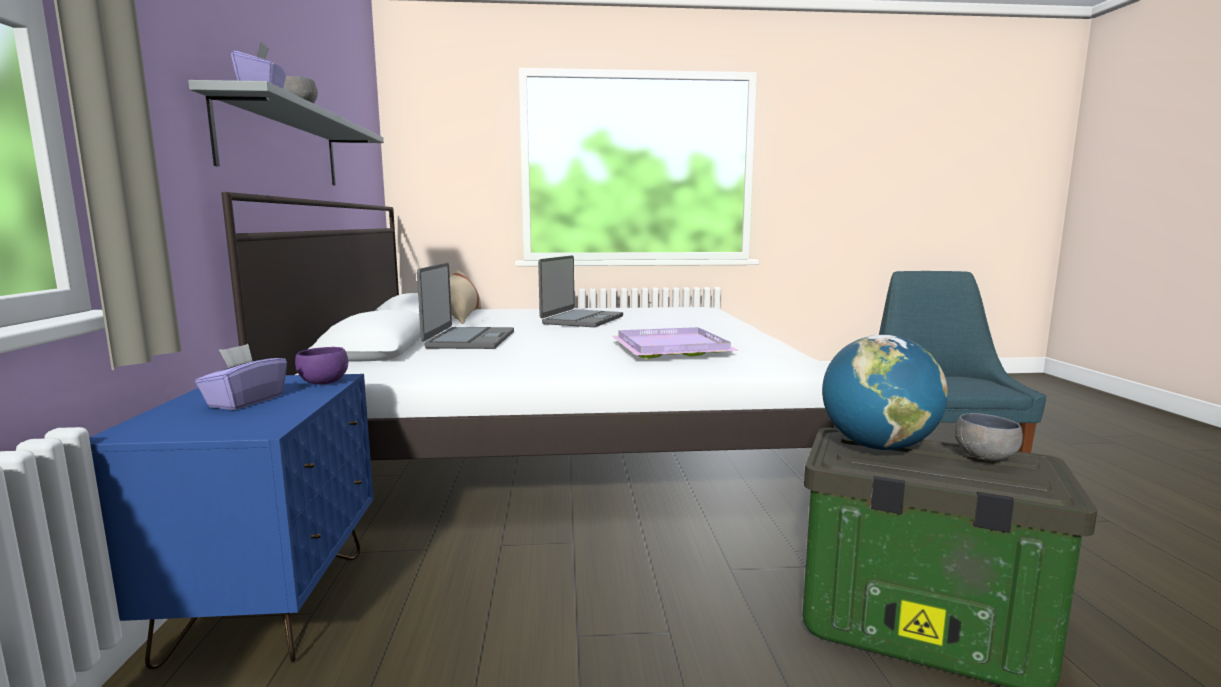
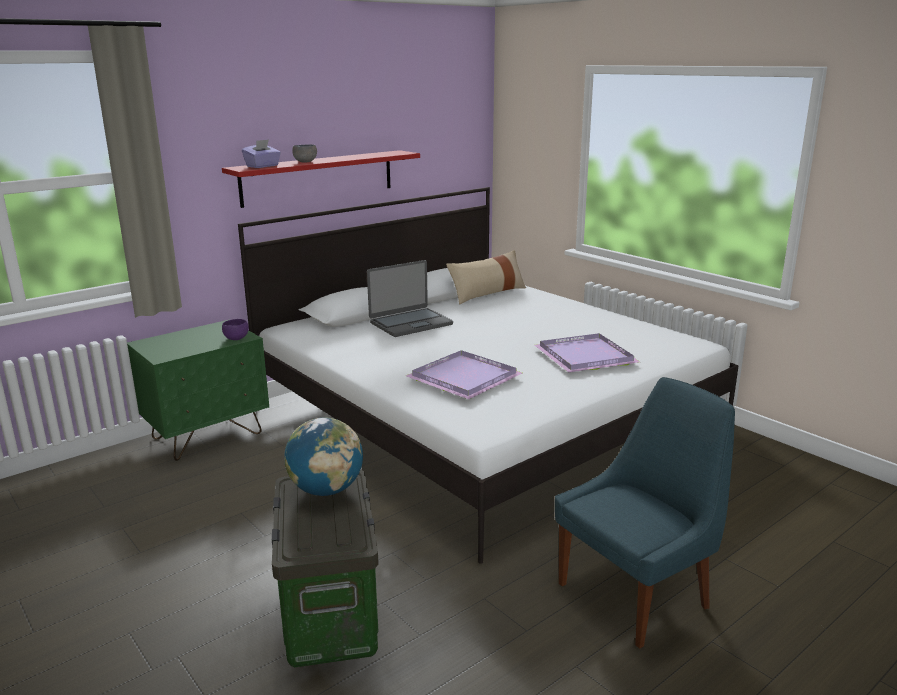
camera: 55 degrees right, 10 degrees up
blue nightstand [89,374,374,670] -> green nightstand [127,320,269,461]
grey shelf [188,80,384,186] -> red shelf [222,150,420,208]
purple tissue box [195,344,287,410] -> none
laptop [538,255,623,327] -> none
grey bowl [955,413,1023,461] -> none
none -> purple tray [535,333,640,373]

